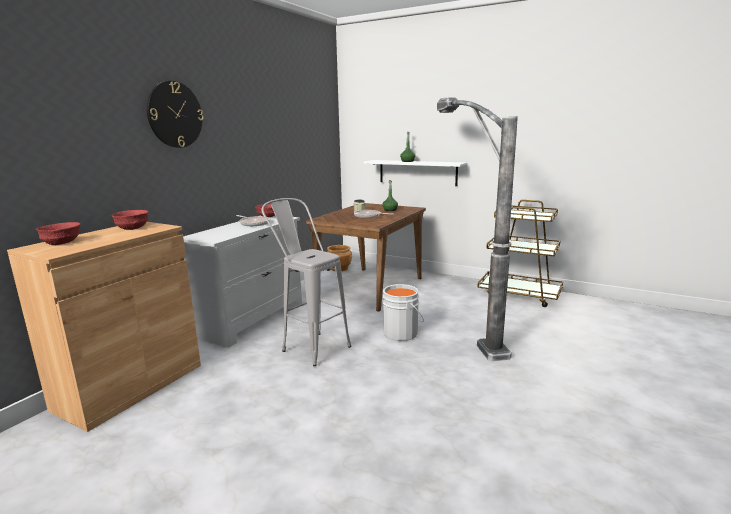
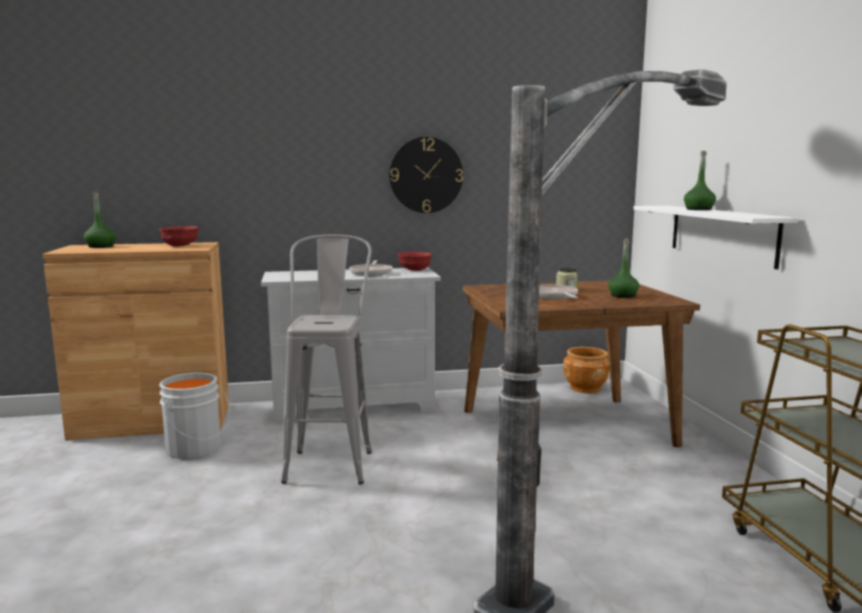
camera: 50 degrees right, 5 degrees down
red bowl [36,222,80,245] -> green bottle [84,191,116,248]
wall clock [147,81,204,148] -> wall clock moved to [389,137,463,213]
grey bucket [382,284,424,341] -> grey bucket moved to [159,373,230,459]

